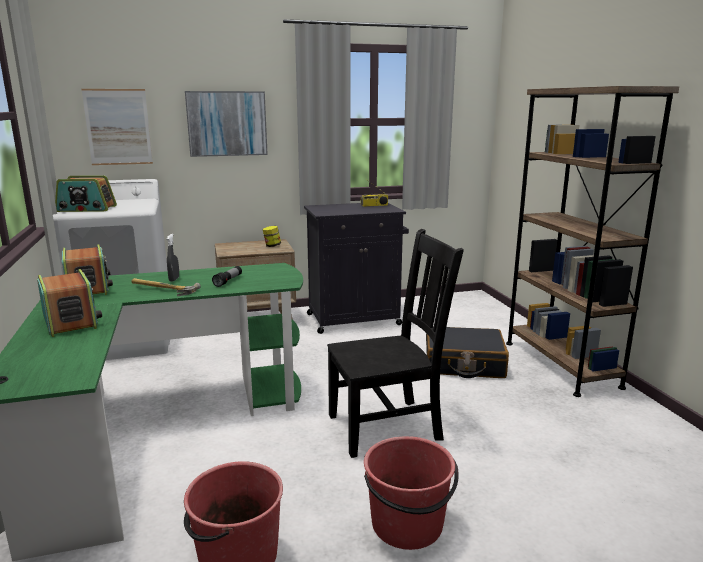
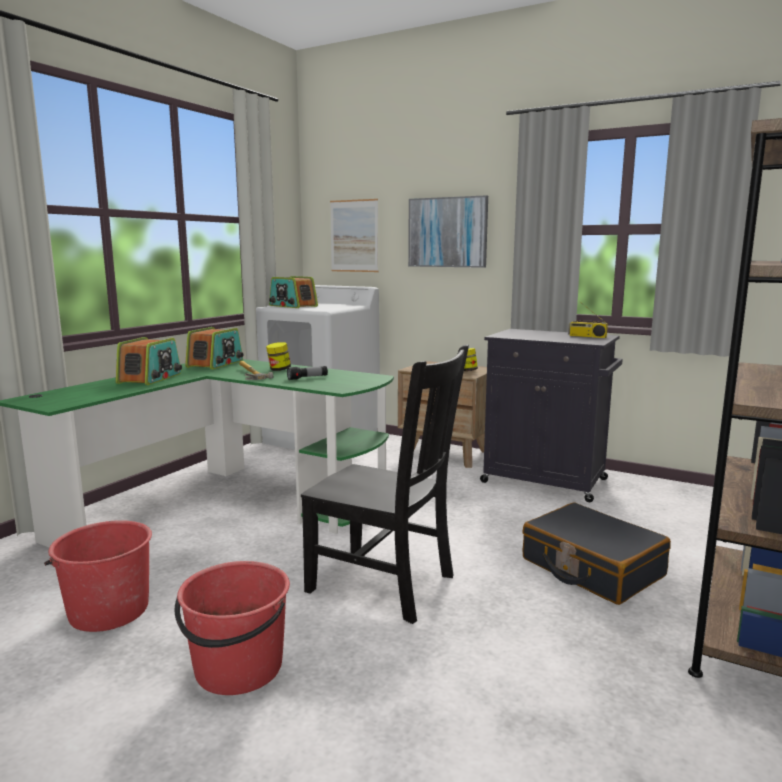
camera: 45 degrees right, 5 degrees down
grey spray bottle [167,234,179,282] -> jar [266,342,291,371]

